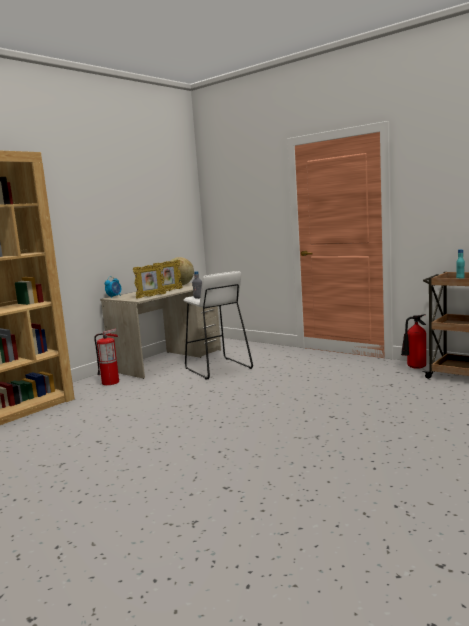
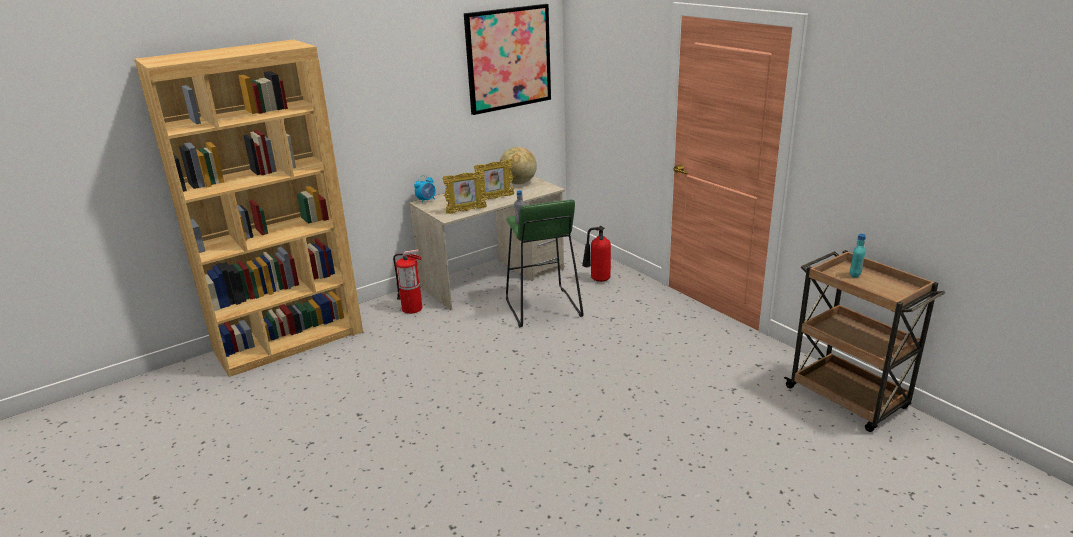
camera: 15 degrees right, 15 degrees up
white stool [183,271,253,380] -> green stool [506,199,583,327]
fire extinguisher [401,314,426,369] -> fire extinguisher moved to [582,226,611,282]
none -> picture [464,4,551,115]

